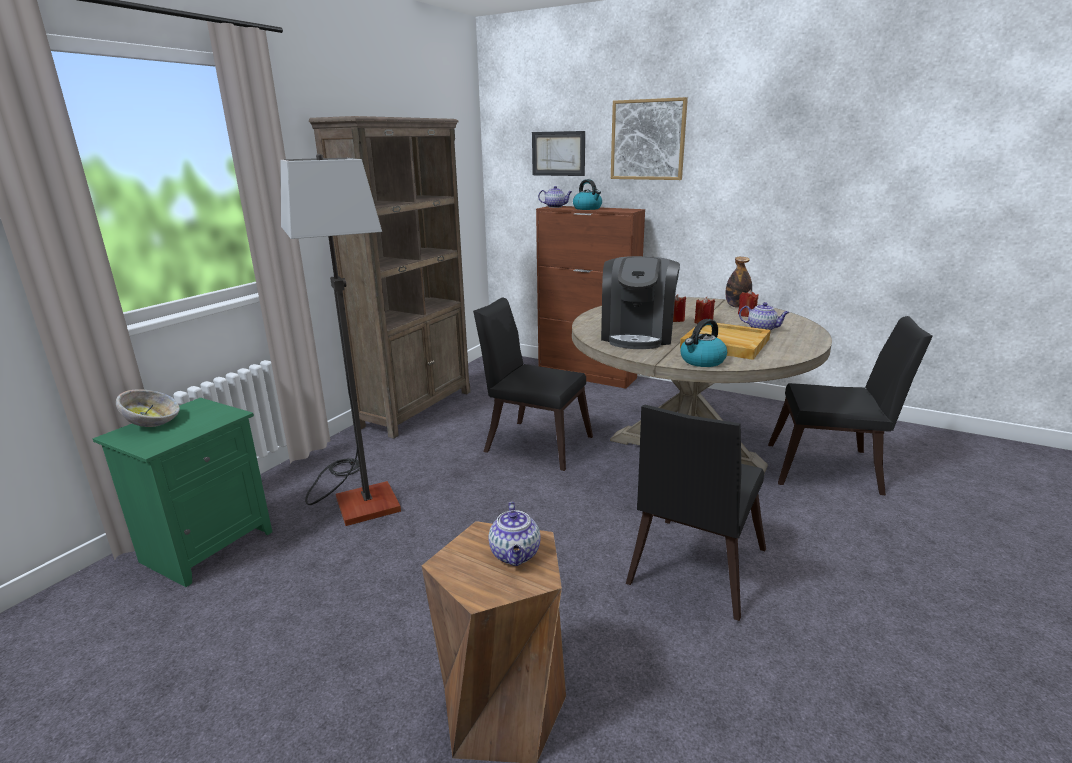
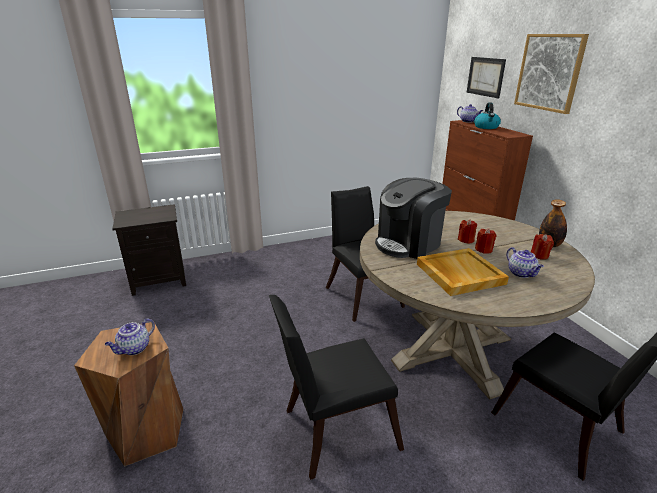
camera: 40 degrees right, 5 degrees up
green nightstand [93,398,272,587] -> black nightstand [112,204,186,296]
bowl [116,389,180,427] -> none
floor lamp [280,154,401,526] -> none
brown bookcase [309,116,470,439] -> none
kettle [681,319,727,367] -> none

